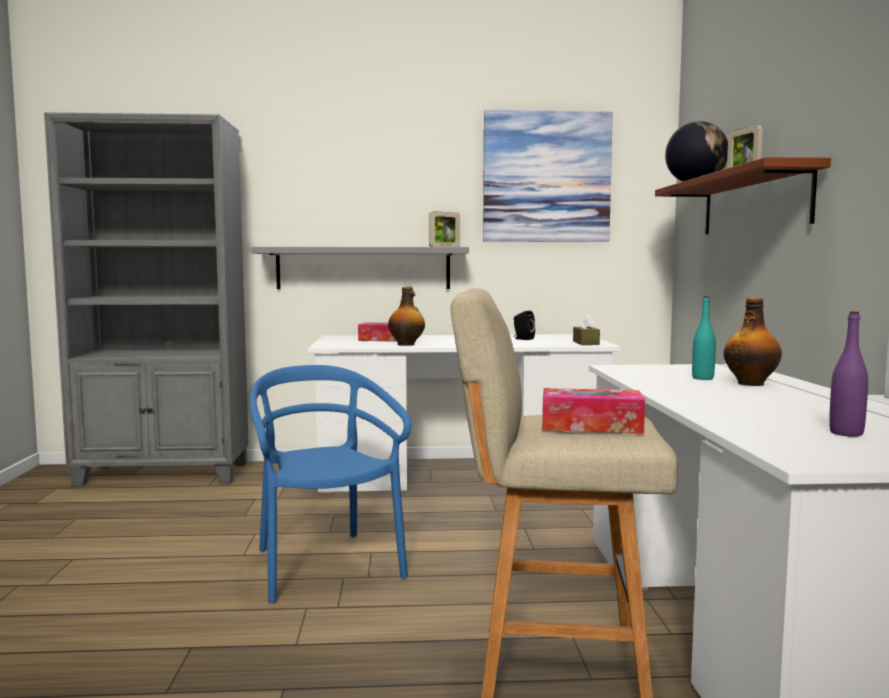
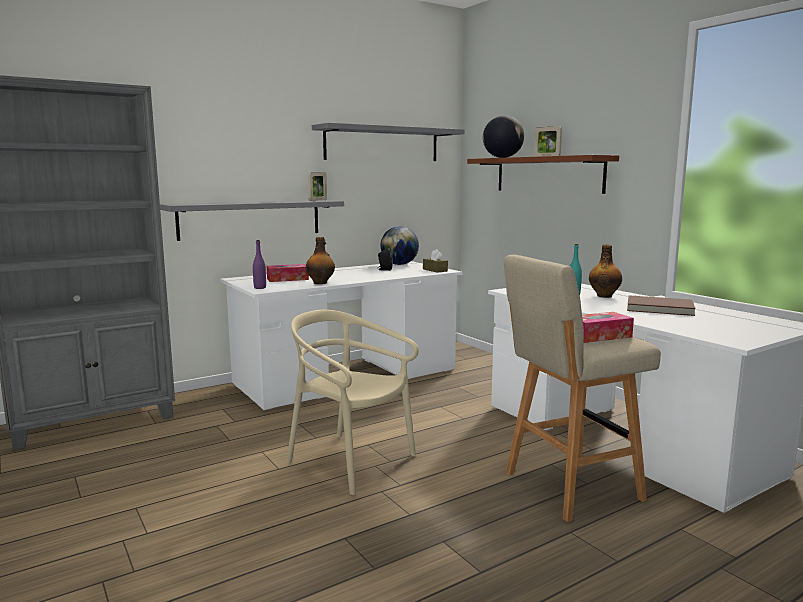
camera: 30 degrees left, 5 degrees up
blue chair [250,365,411,603] -> beige chair [287,310,419,495]
picture [483,110,613,242] -> grey shelf [312,123,464,161]
purple bottle [829,311,868,437] -> purple bottle moved to [253,240,266,289]
none -> globe [381,226,419,265]
none -> brown book [627,295,696,316]

